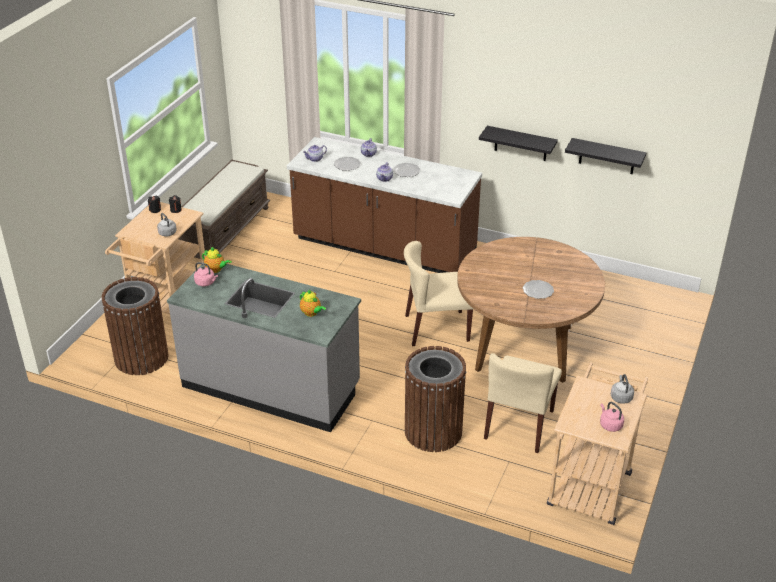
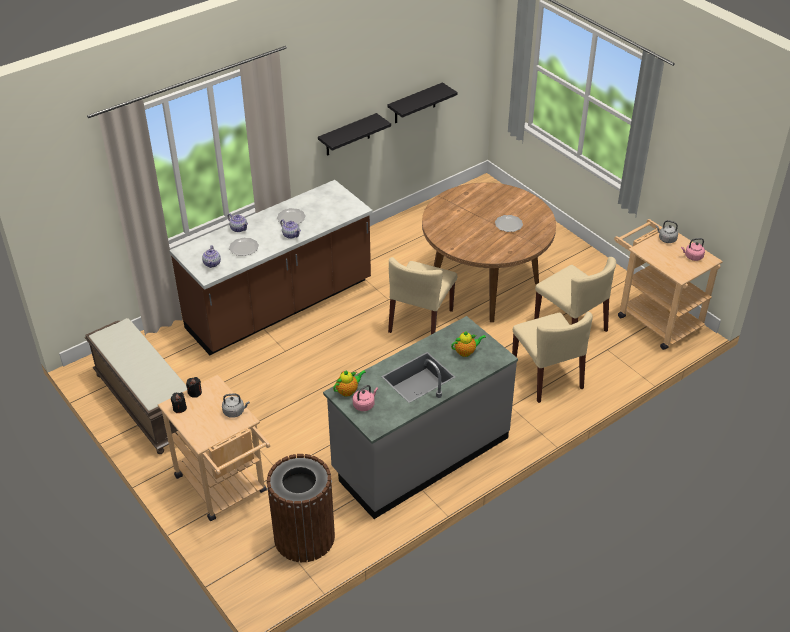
camera: 60 degrees left, 5 degrees up
brown trash can [405,346,466,452] -> beige chair [512,312,593,403]

